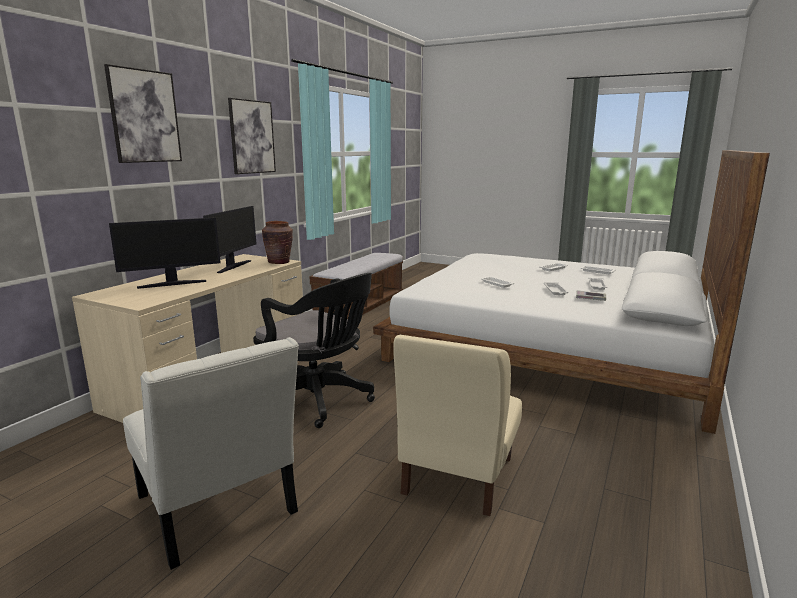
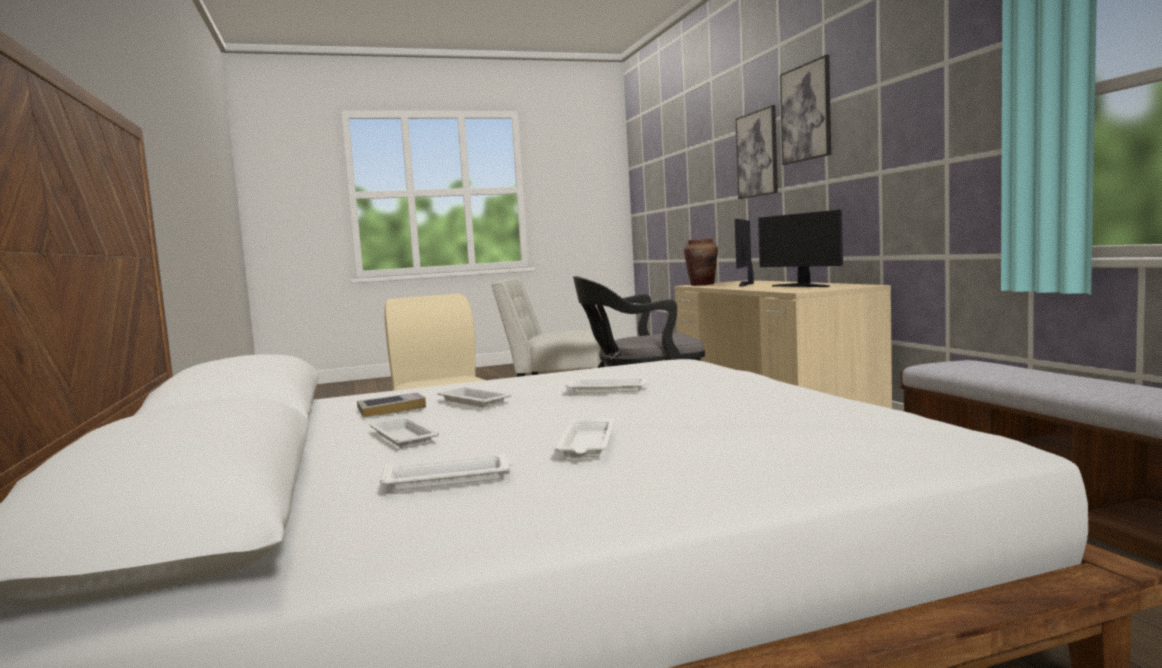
camera: 135 degrees right, 10 degrees down
picture [228,98,276,174] -> picture moved to [736,105,778,199]
brown vase [262,221,293,264] -> brown vase moved to [684,239,718,286]

